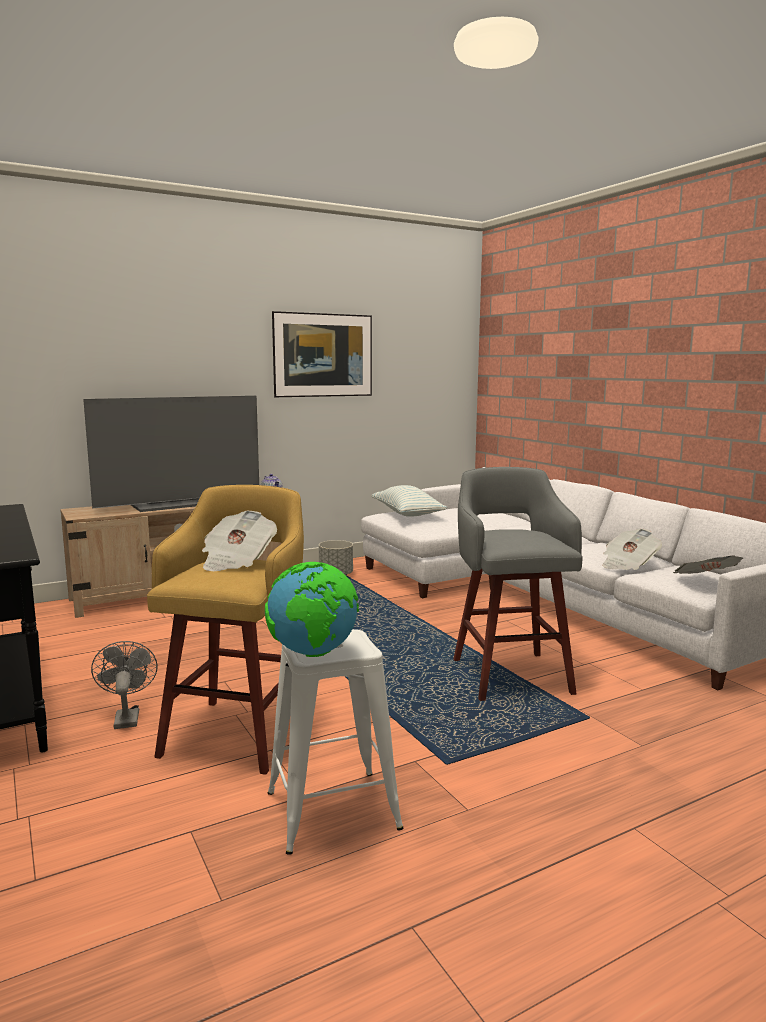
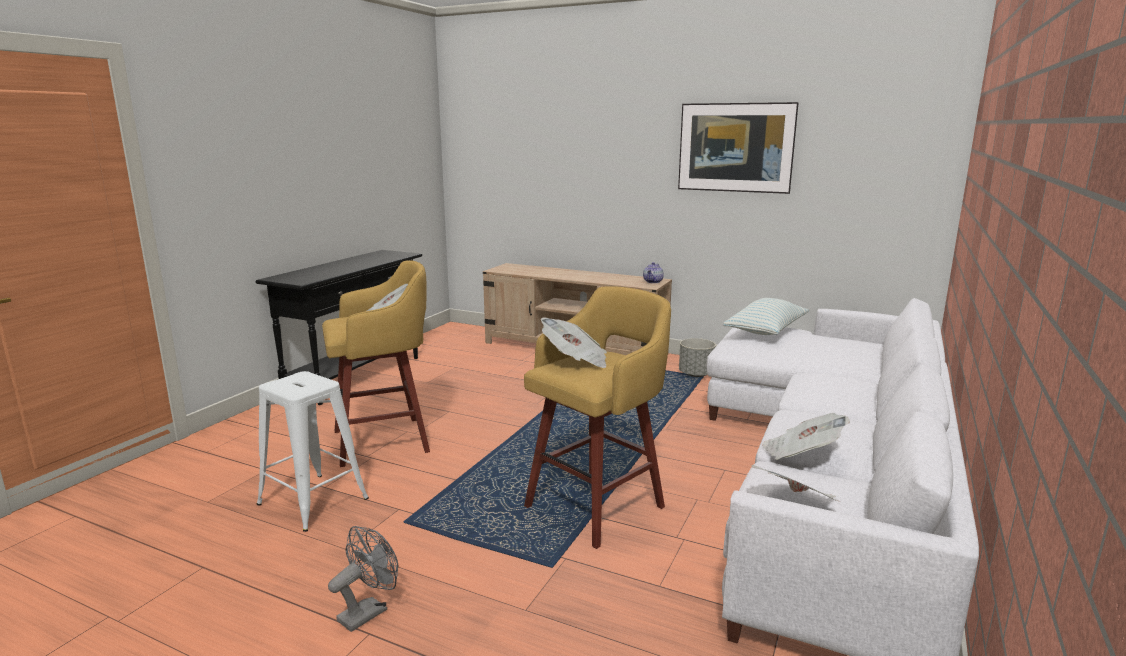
camera: 55 degrees right, 5 degrees up
television [83,396,259,512] -> none
grey fan [91,641,158,729] -> grey fan moved to [328,526,398,632]
globe [265,562,359,657] -> none
grey stool [453,467,583,701] -> yellow stool [524,286,671,549]
none -> newspaper [541,317,606,368]

